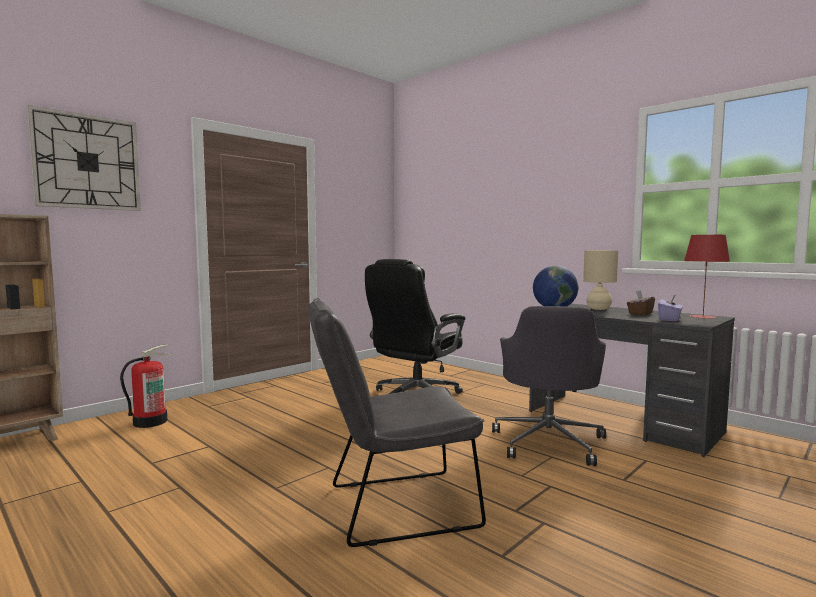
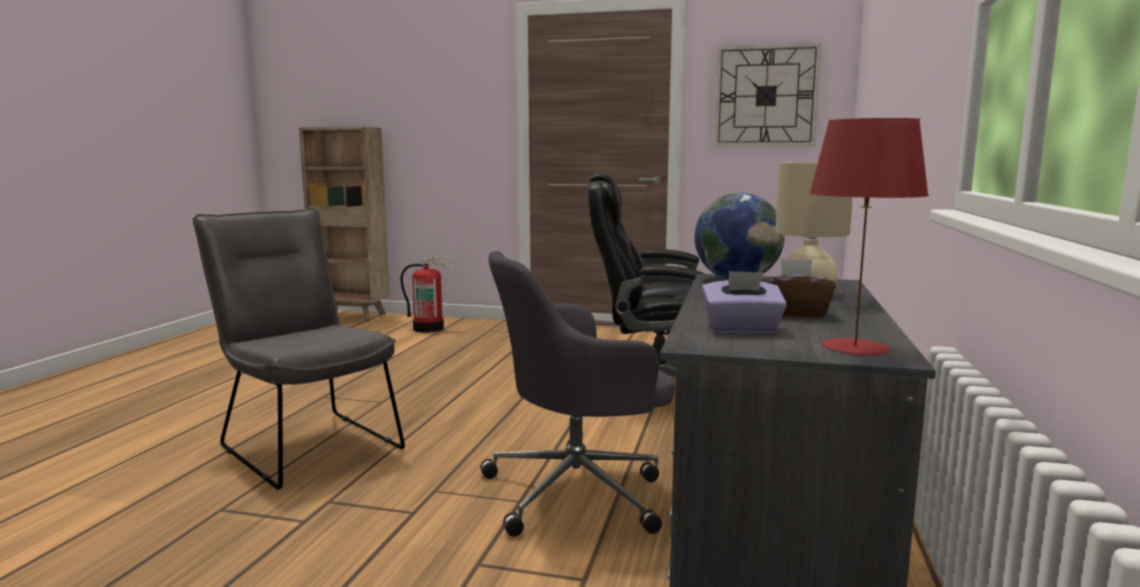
camera: 60 degrees right, 5 degrees up
wall clock [27,105,141,211] -> wall clock moved to [714,43,821,146]

